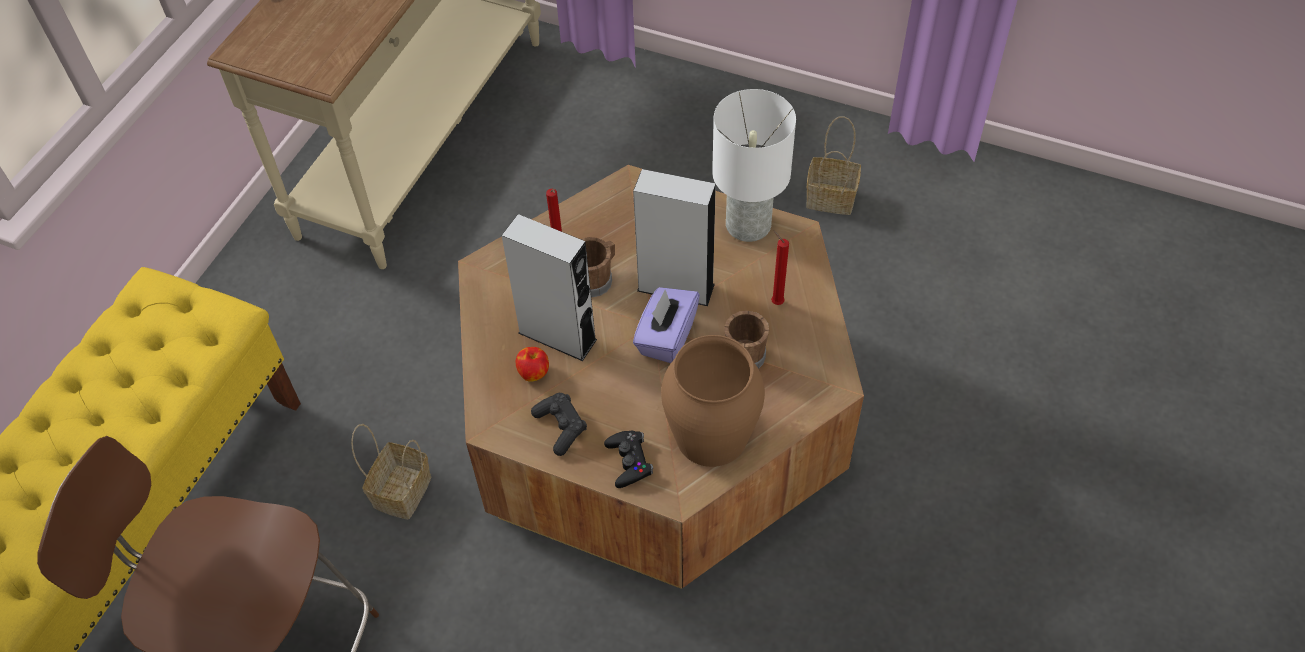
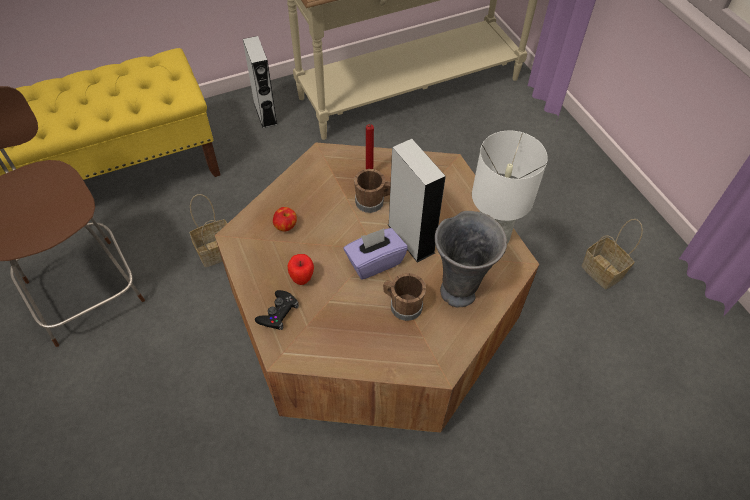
camera: 40 degrees right, 0 degrees up
grey speaker [502,214,597,361] -> grey speaker moved to [243,36,278,128]
black game controller [531,393,587,456] -> none
brown vase [661,335,765,467] -> none
red candle [771,231,789,305] -> grey vase [435,211,507,308]
none -> apple [288,254,314,285]

